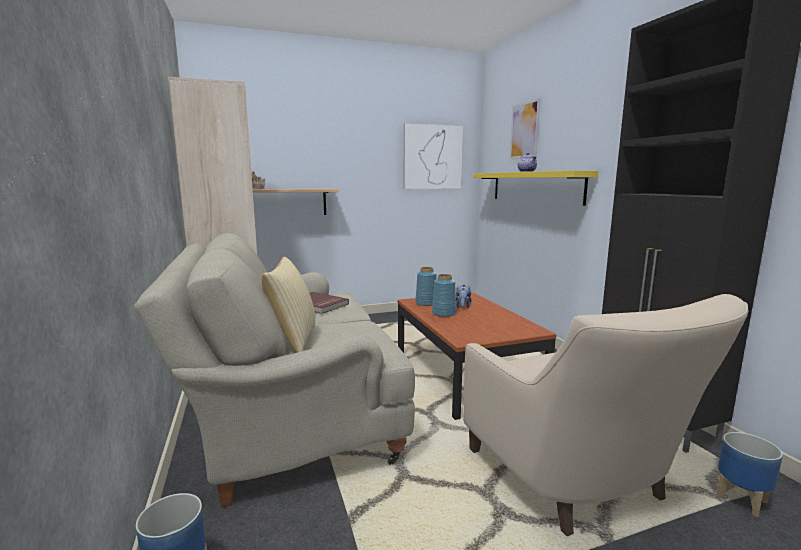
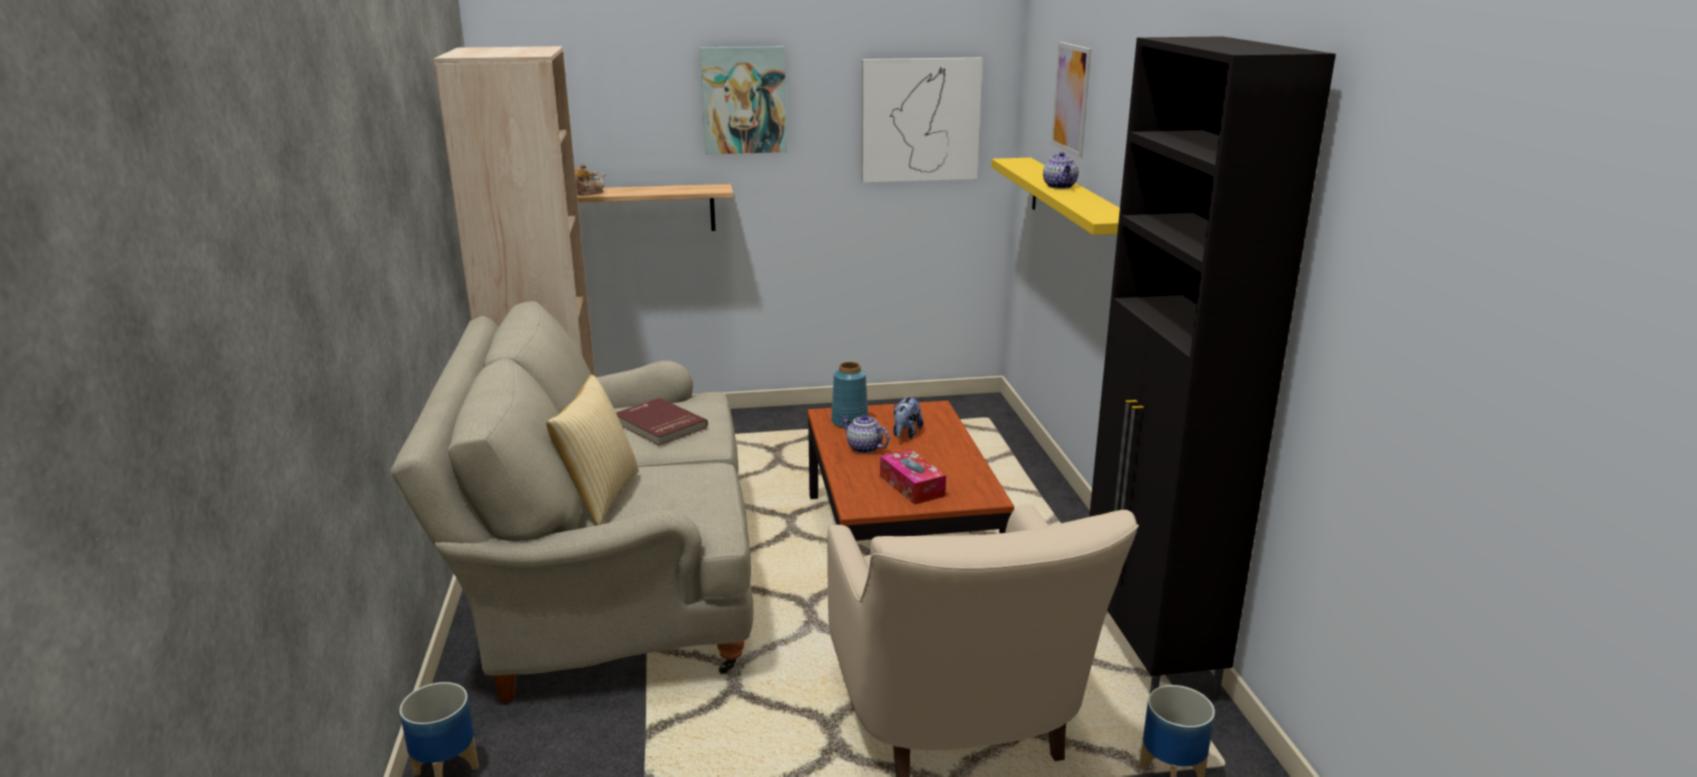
camera: 10 degrees right, 10 degrees up
blue vase [432,274,456,317] -> teapot [841,415,889,453]
none -> picture [700,46,787,154]
none -> tissue box [880,449,946,505]

